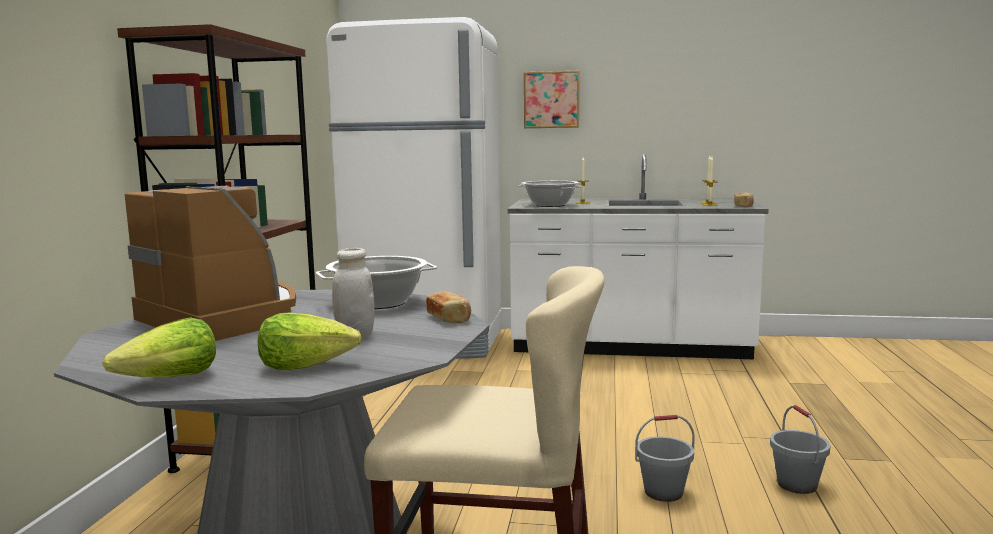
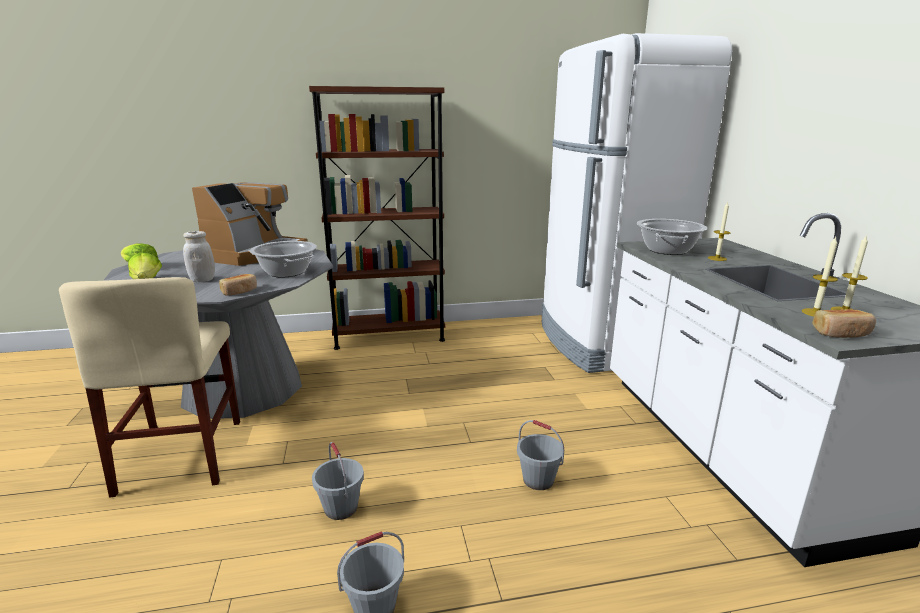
camera: 70 degrees right, 10 degrees up
picture [524,70,579,128] -> none
none -> grey bucket [517,420,564,490]

